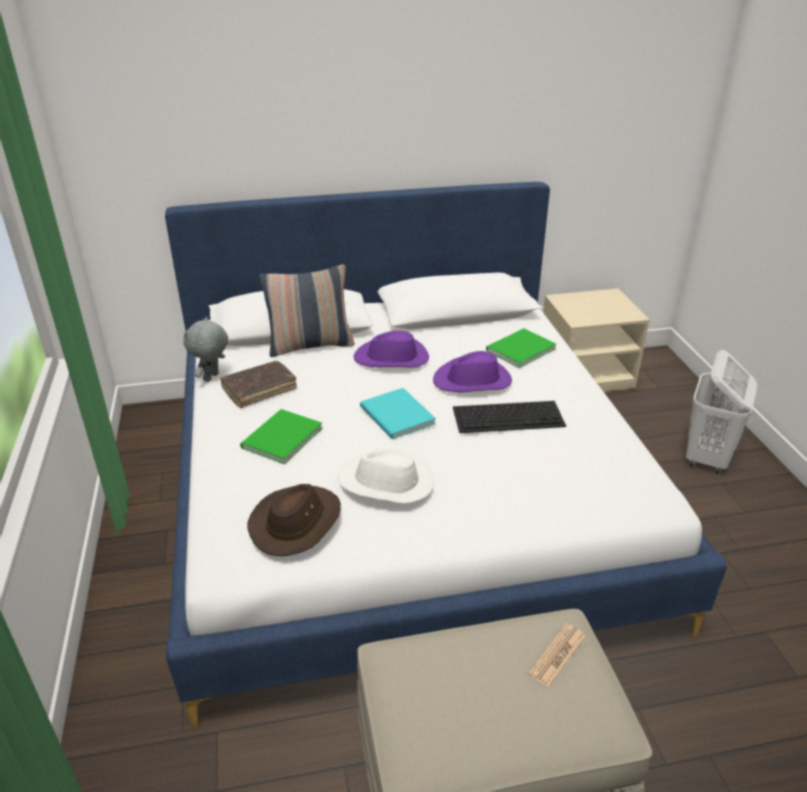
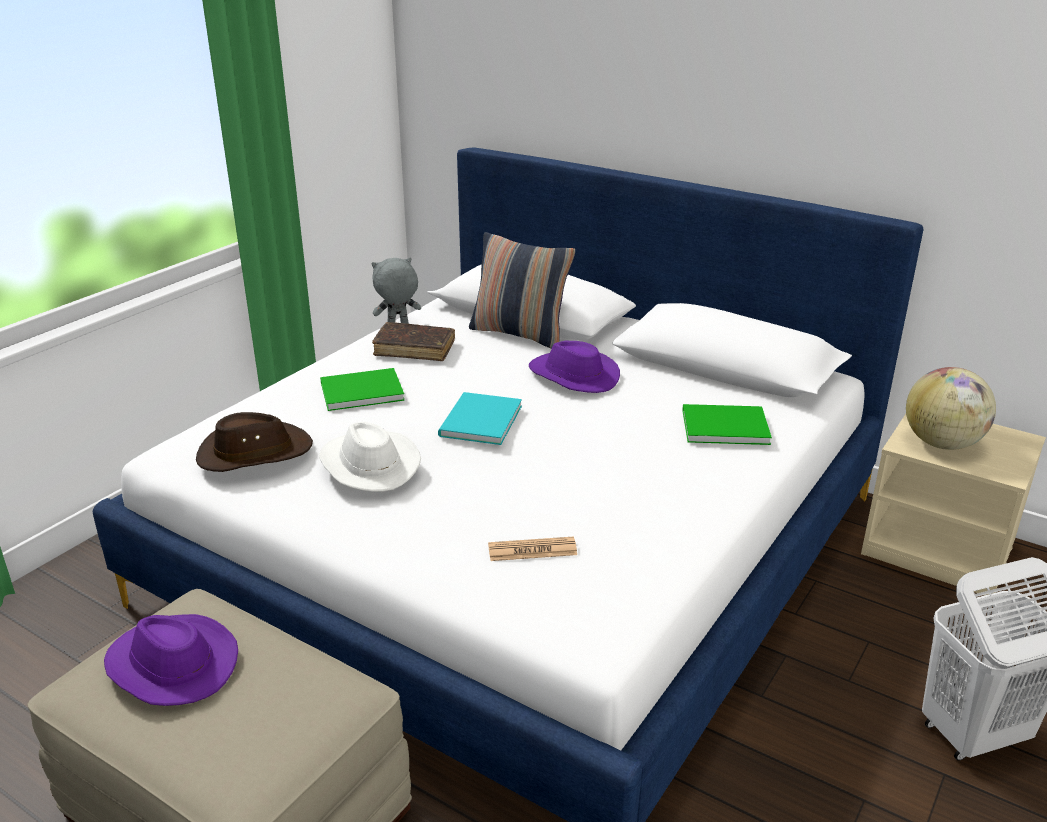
camera: 45 degrees right, 5 degrees down
purple hat [433,351,512,392] -> purple hat moved to [104,614,238,706]
keyboard [453,401,566,433] -> none
newspaper [528,623,585,687] -> newspaper moved to [488,537,577,561]
none -> globe [906,367,996,450]

